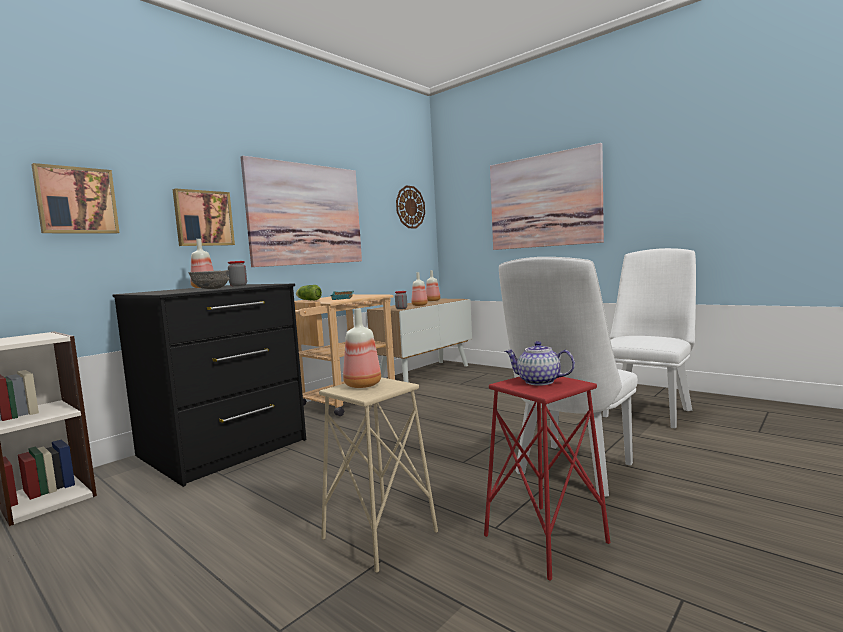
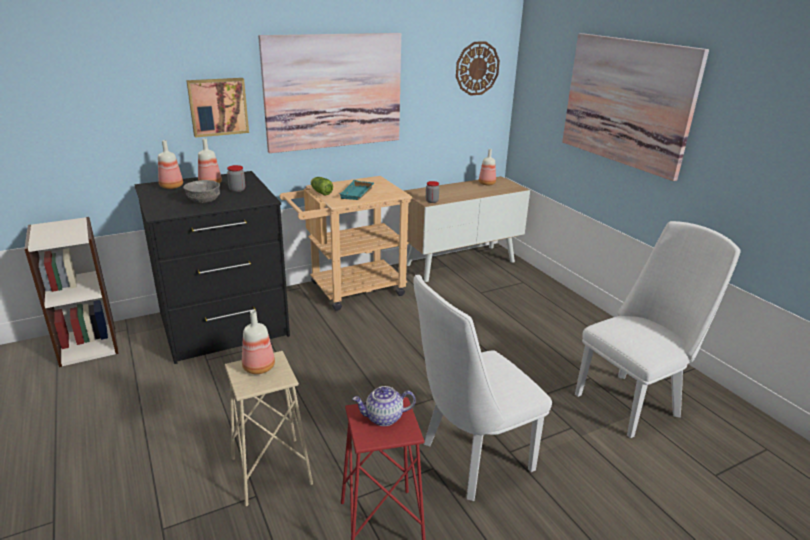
camera: 20 degrees right, 20 degrees up
picture [32,163,120,234] -> none
bottle [412,272,428,306] -> bottle moved to [158,140,183,189]
teapot [505,341,575,386] -> teapot turned 60 degrees counterclockwise [352,386,416,426]

